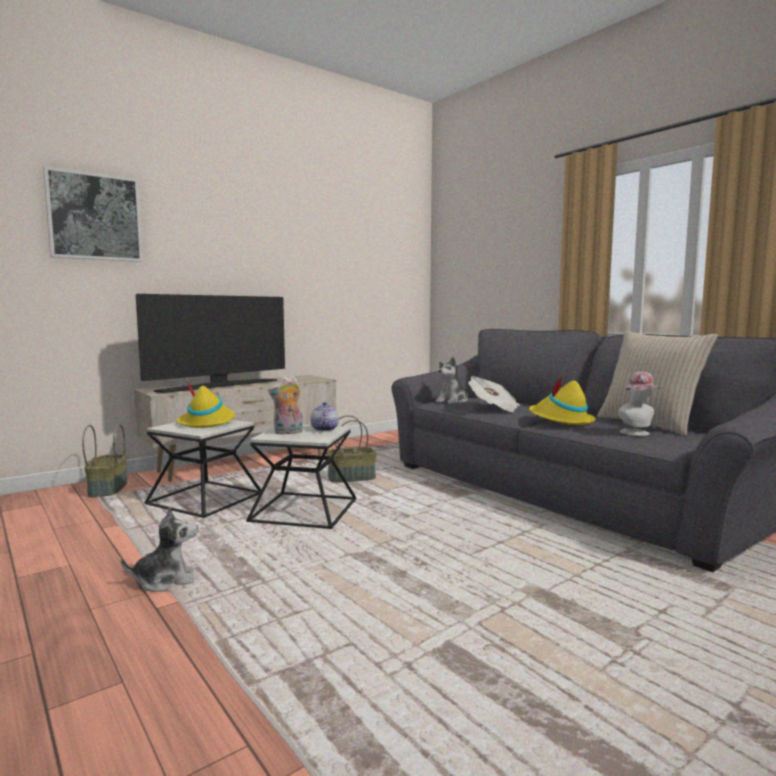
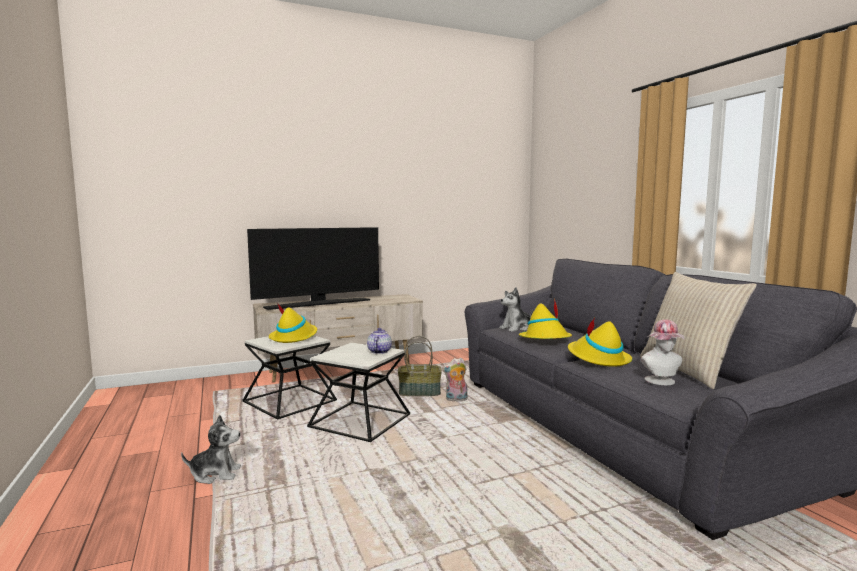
camera: 15 degrees right, 0 degrees up
picture [43,166,143,262] -> none
basket [82,424,127,497] -> none
plush toy [268,376,303,435] -> plush toy moved to [442,358,468,401]
newspaper [468,376,520,412] -> yellow hat [519,299,572,339]

